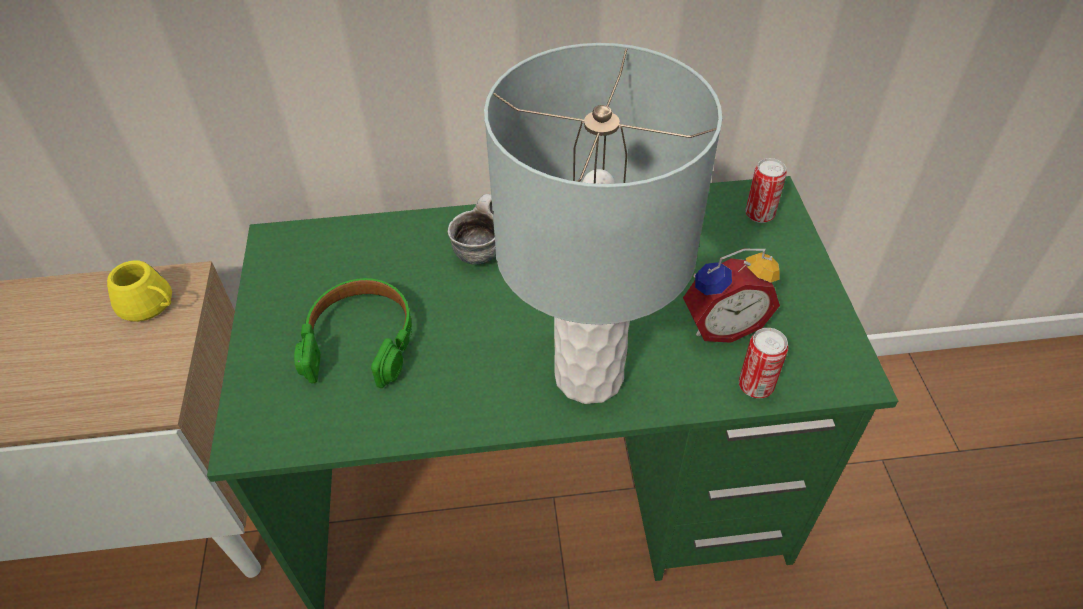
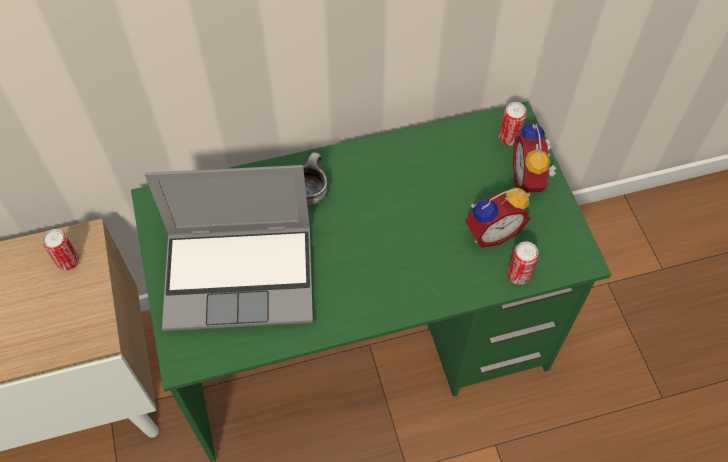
camera: 10 degrees left, 10 degrees up
yellow mug [107,260,172,322] -> can [43,229,79,270]
green headphones [294,278,412,388] -> laptop [145,165,313,331]
grey table lamp [484,43,723,404] -> none
none -> alarm clock [513,124,556,196]

